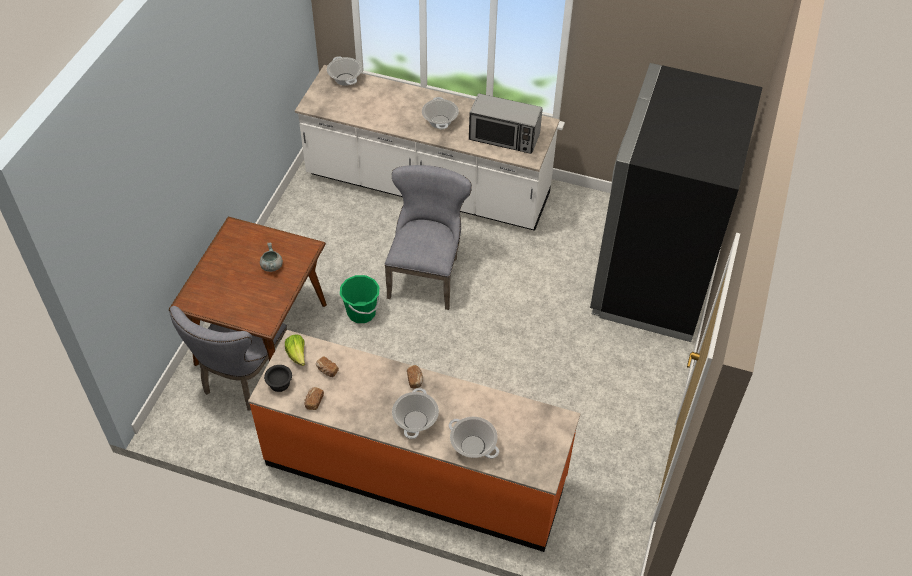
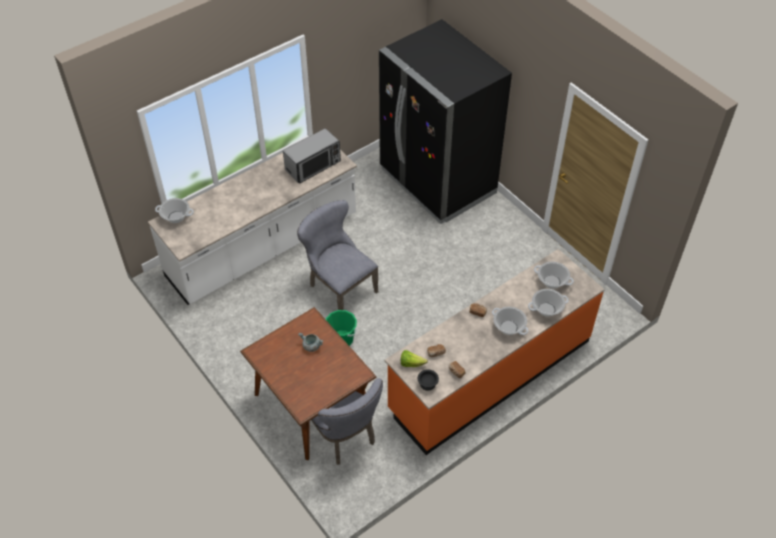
camera: 55 degrees left, 0 degrees up
cooking pot [422,97,459,130] -> cooking pot moved to [534,262,574,289]

